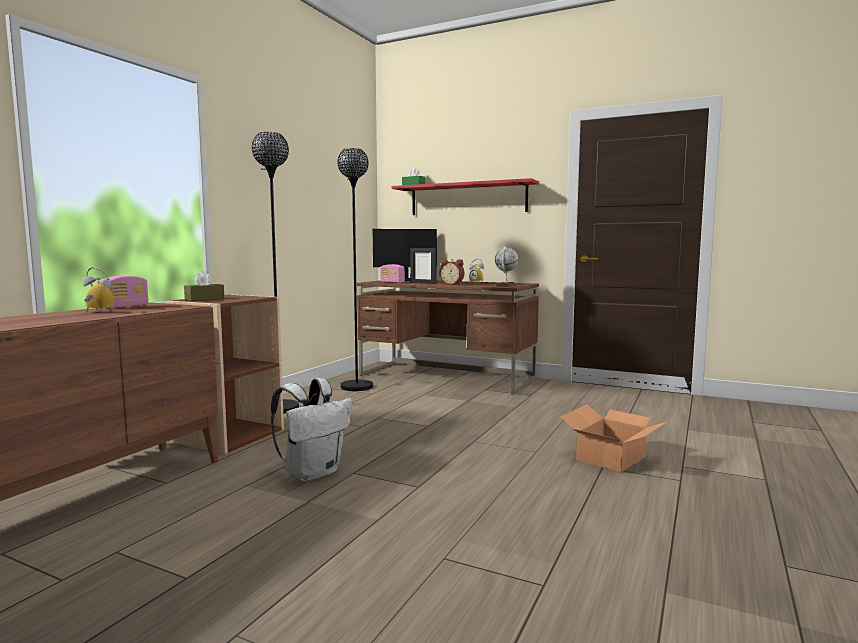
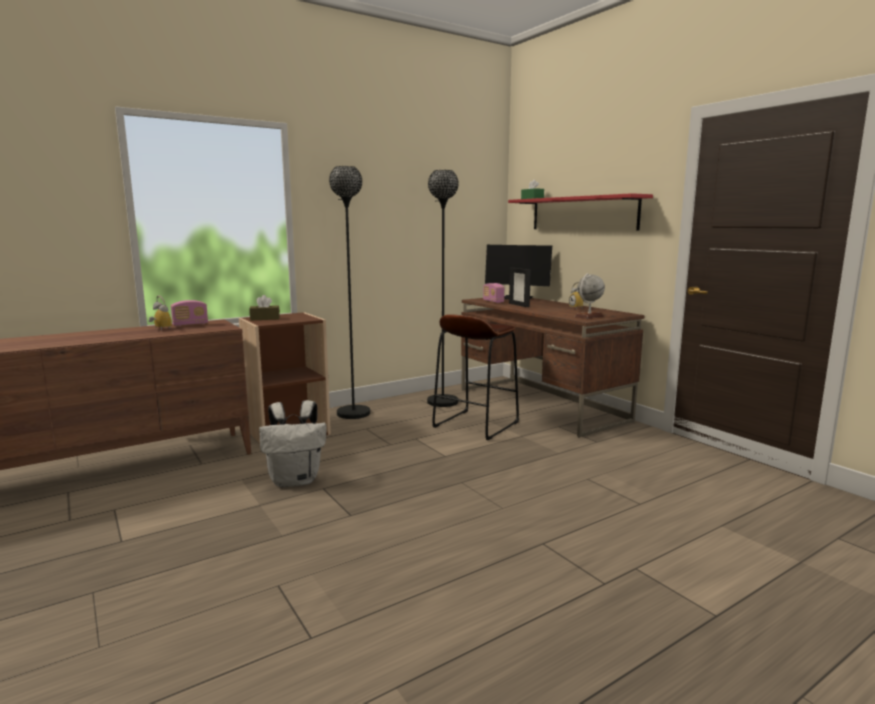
camera: 30 degrees right, 5 degrees up
alarm clock [439,259,465,285] -> none
cardboard box [560,405,668,472] -> none
none -> brown stool [432,314,519,440]

